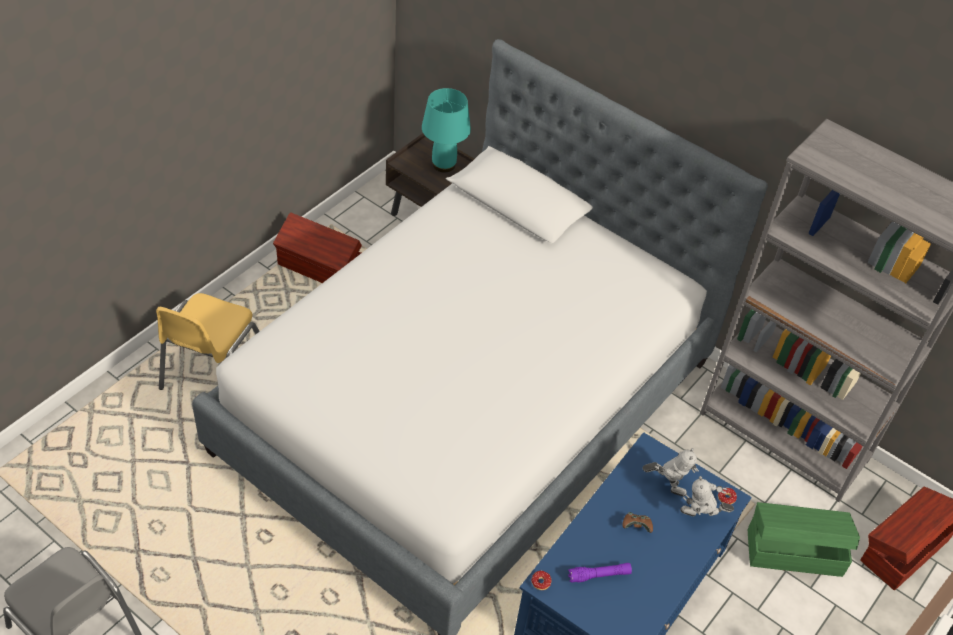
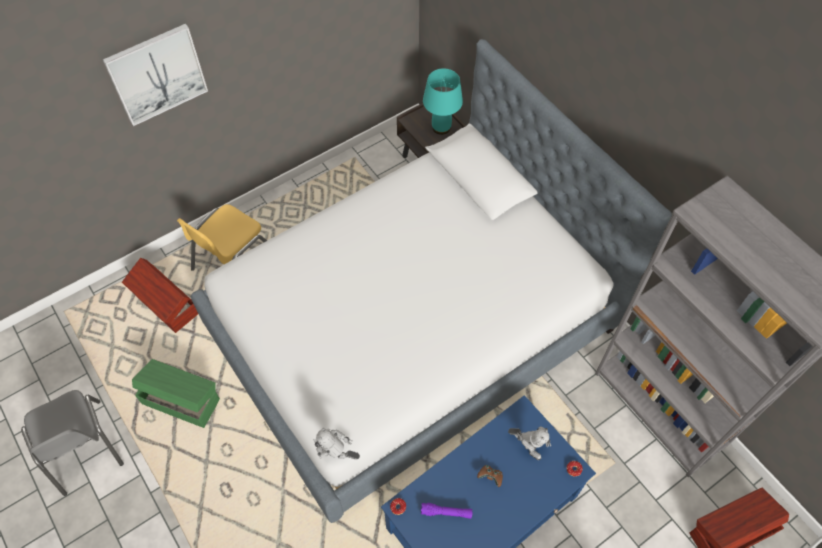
camera: 20 degrees right, 10 degrees up
brown storage box [273,212,362,283] -> brown storage box moved to [122,258,198,333]
toy robot [680,476,734,516] -> toy robot moved to [313,428,360,460]
green storage box [748,502,860,577] -> green storage box moved to [132,359,220,428]
none -> picture [103,24,208,126]

